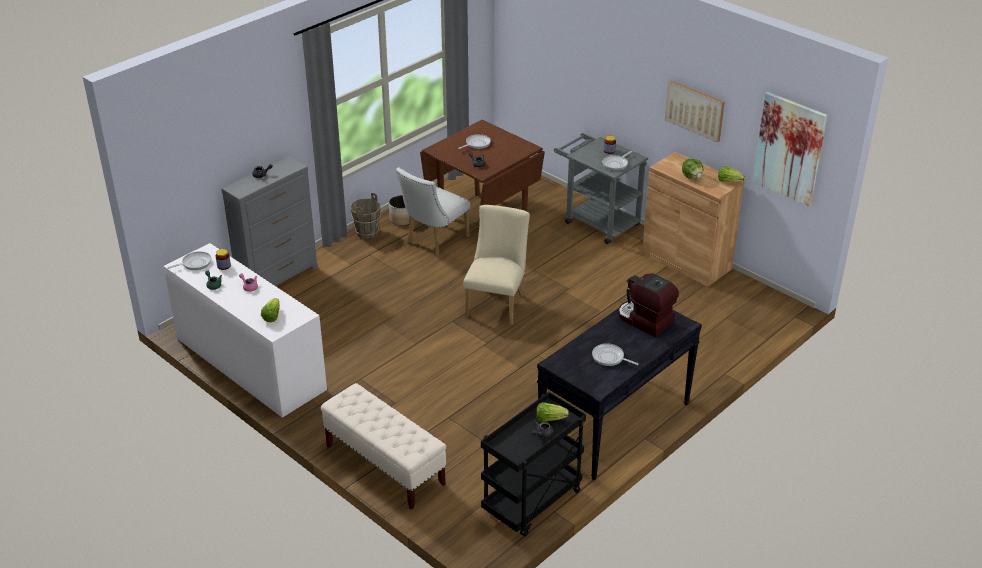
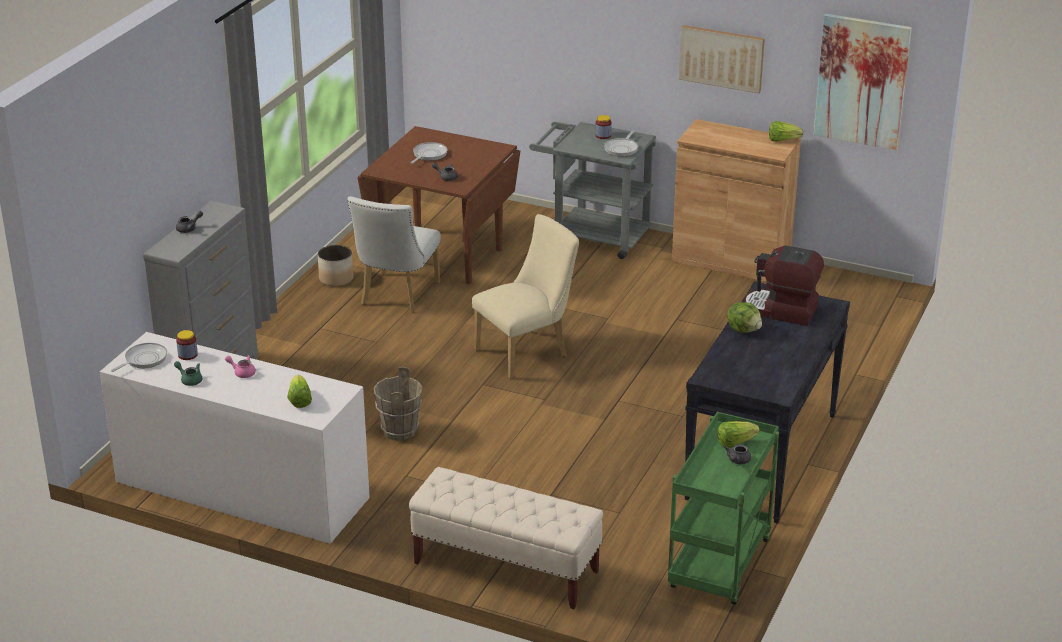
camera: 20 degrees left, 5 degrees down
brown bucket [350,193,381,239] -> brown bucket moved to [374,367,423,441]
beige chair [463,205,530,325] -> beige chair turned 60 degrees clockwise [472,214,579,379]
black cart [481,392,586,537] -> green cart [668,412,779,605]
frying pan [592,343,639,366] -> none
lettuce [682,159,704,179] -> lettuce moved to [727,302,762,333]

